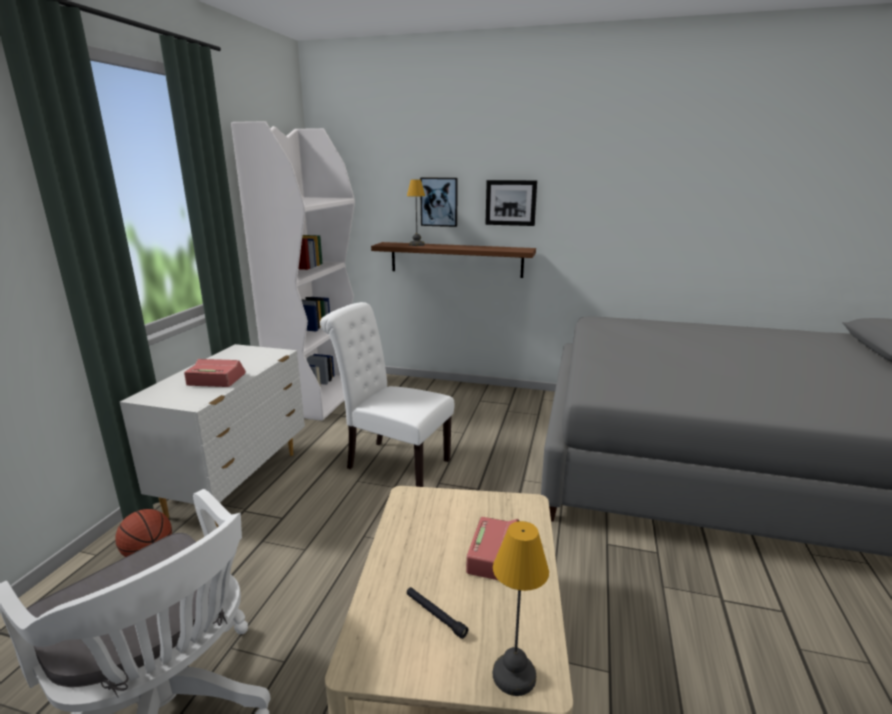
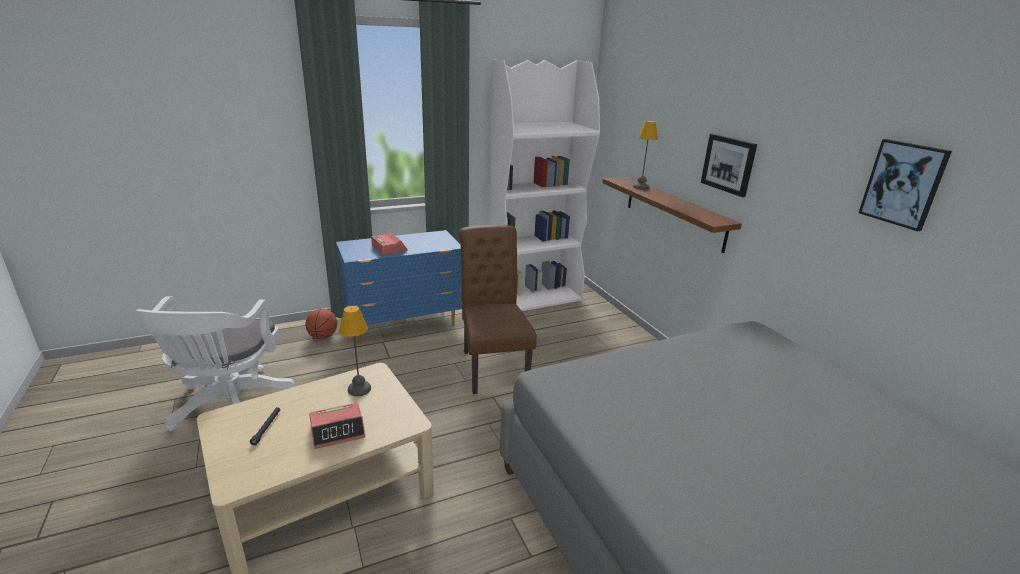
camera: 50 degrees right, 5 degrees up
white dresser [120,344,305,528] -> blue dresser [336,230,462,343]
white chair [320,302,454,487] -> brown chair [459,225,537,394]
picture [420,178,458,227] -> picture moved to [859,139,952,231]
table lamp [493,521,549,696] -> table lamp moved to [339,306,371,396]

